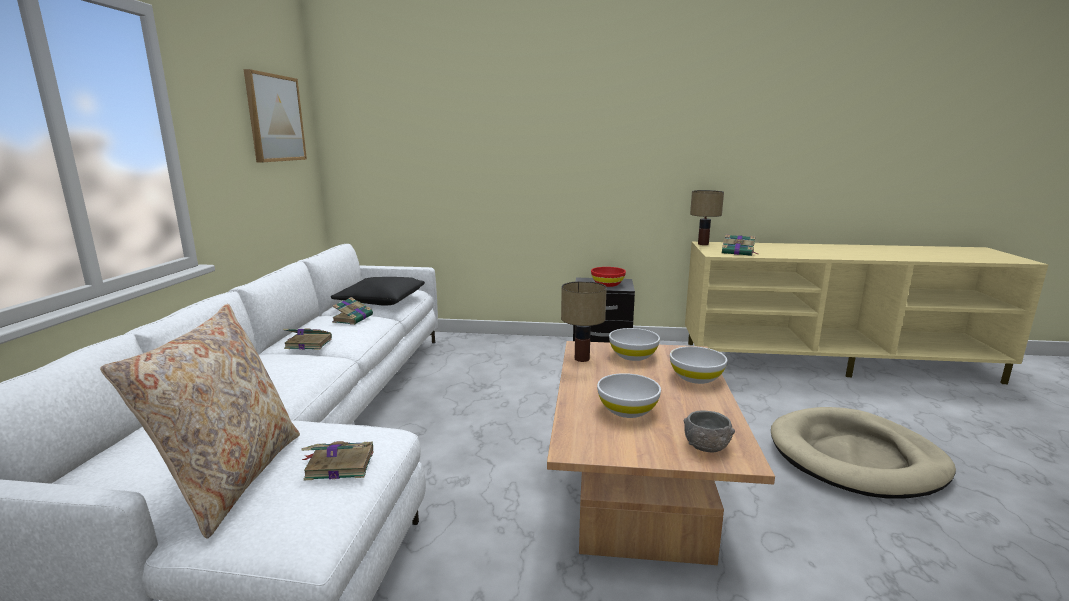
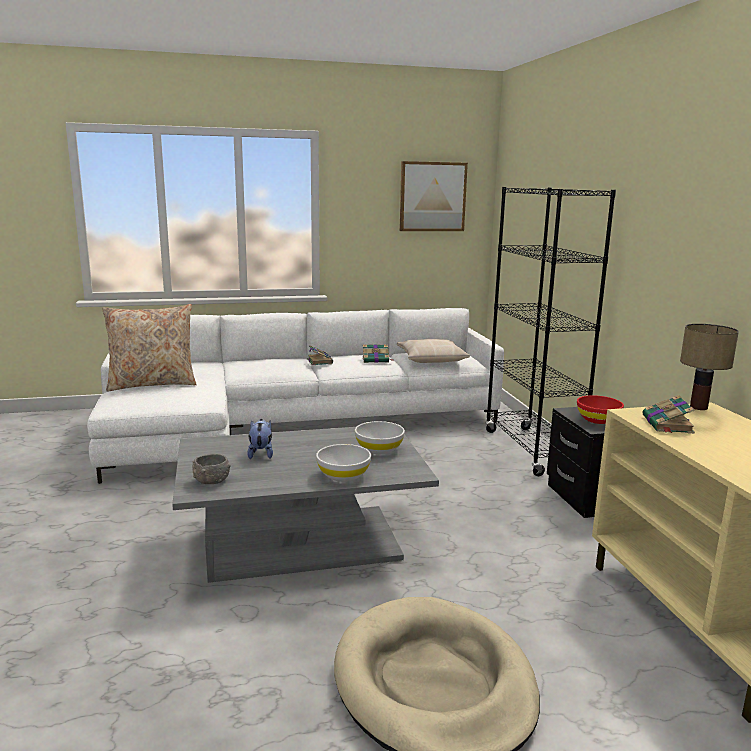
camera: 70 degrees right, 0 degrees up
book [301,441,374,480] -> none
black pillow [331,277,425,306] -> beige pillow [397,339,470,363]
brown coffee table [547,341,775,565] -> grey coffee table [172,427,439,583]
table lamp [561,281,607,362] -> none
white bowl [597,373,661,418] -> plush toy [247,419,273,459]
none -> black bookcase [485,187,616,476]

